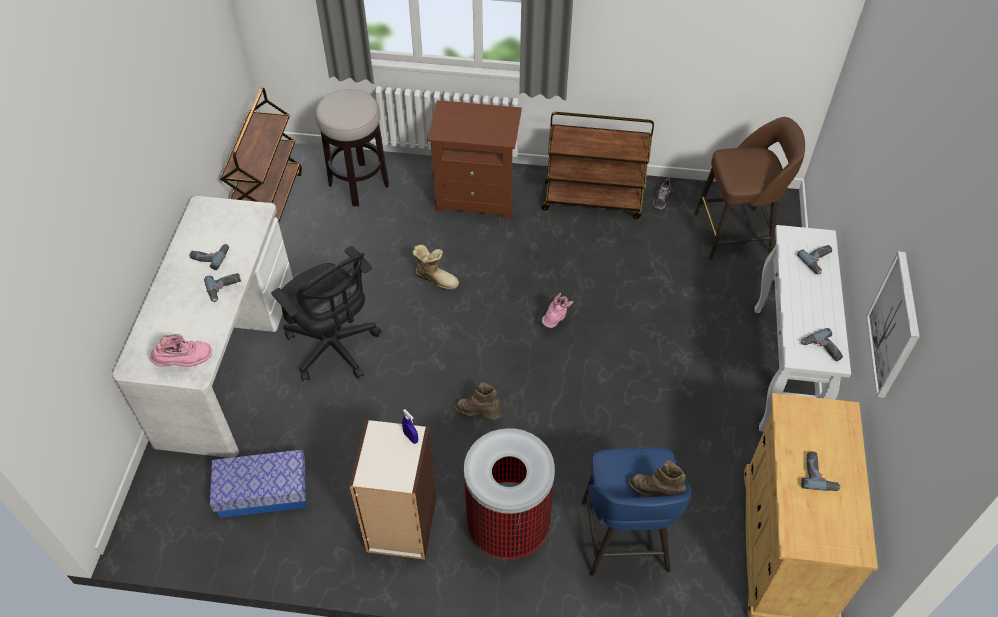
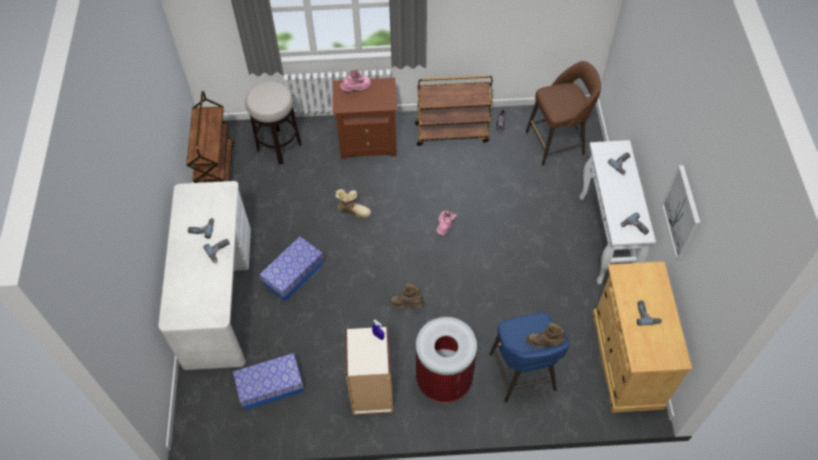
camera: 10 degrees left, 5 degrees up
pink boot [150,334,212,367] -> pink boot moved to [340,69,371,91]
black office chair [271,246,382,381] -> storage box [260,236,324,302]

